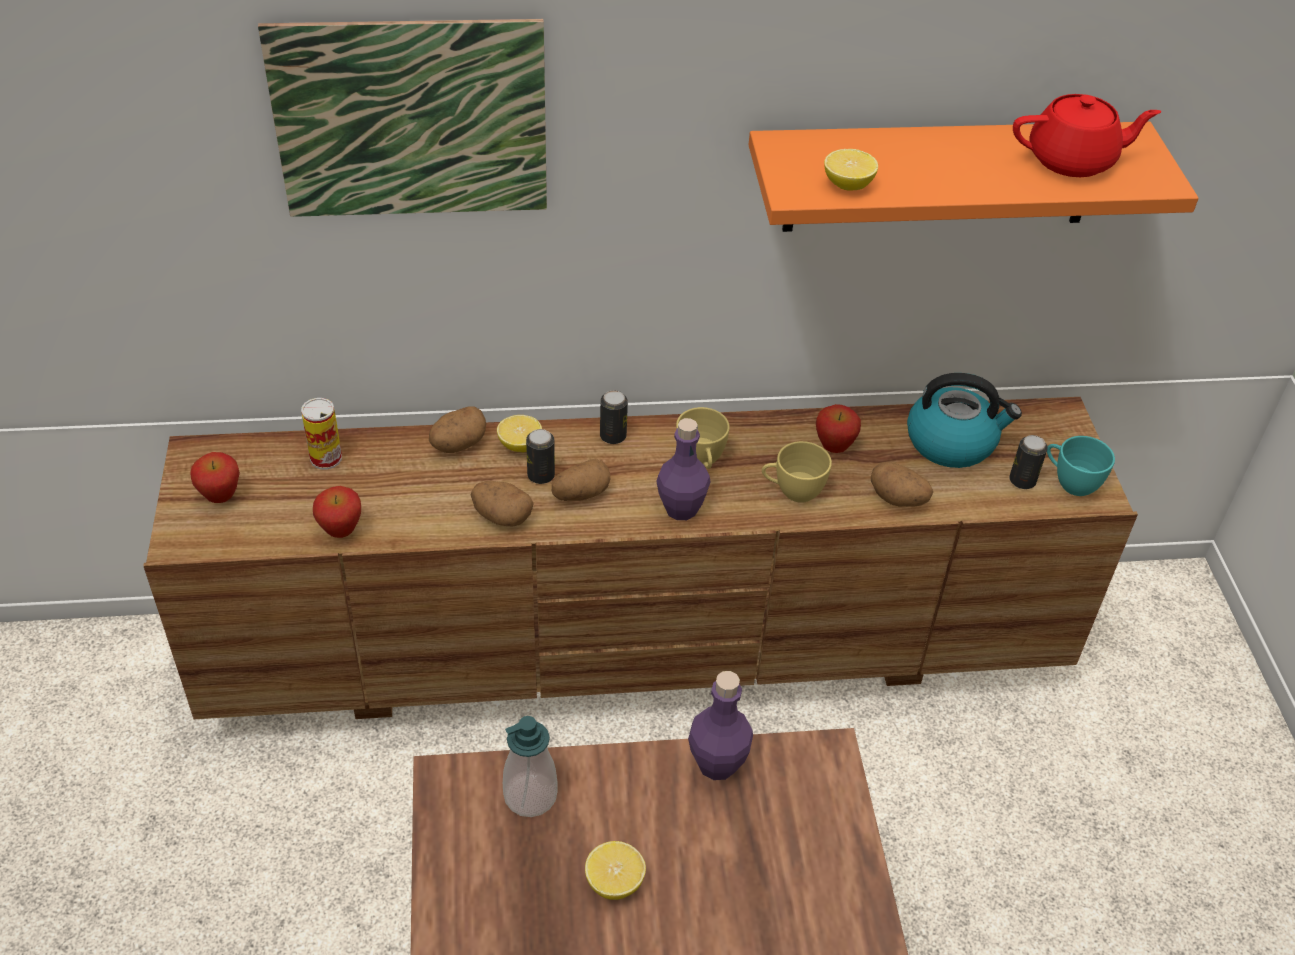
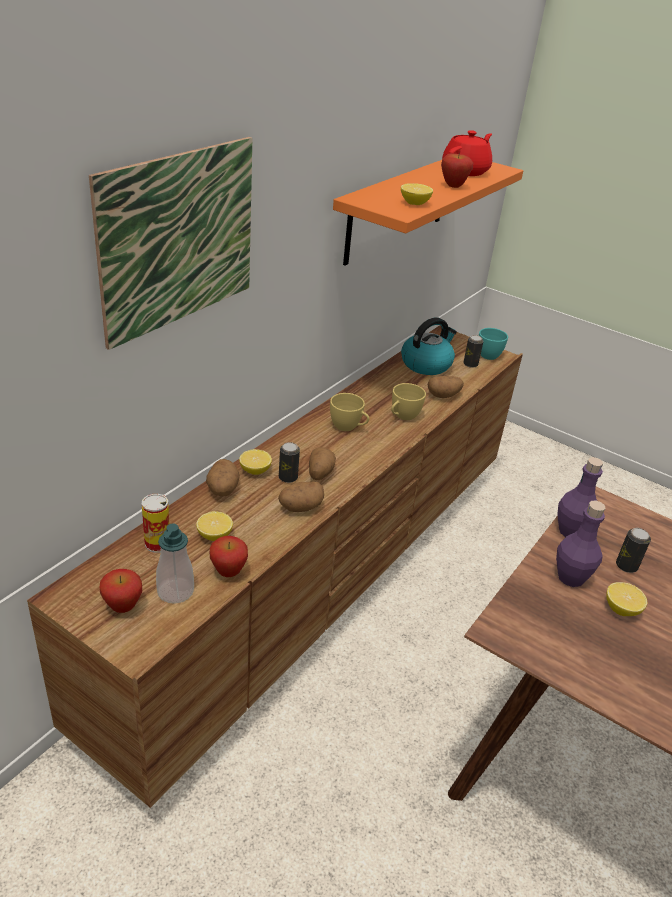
camera: 50 degrees left, 10 degrees down
soap dispenser [503,716,558,817] -> soap dispenser moved to [156,523,194,604]
can [600,390,628,444] -> can moved to [616,528,651,573]
purple bottle [656,418,710,520] -> purple bottle moved to [556,500,605,587]
apple [816,404,861,453] -> apple moved to [441,153,473,188]
none -> lemon [196,511,233,541]

